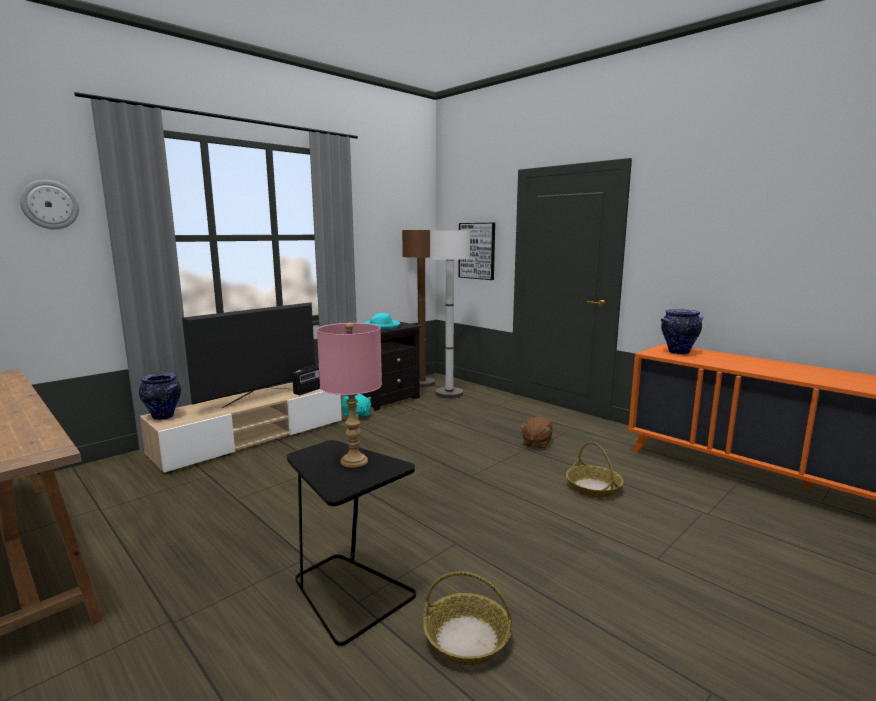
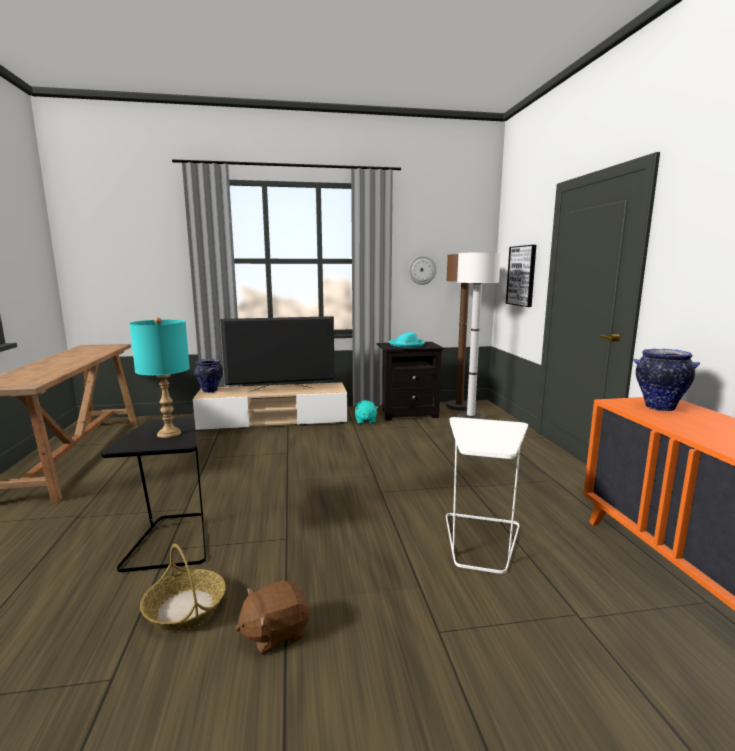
camera: 35 degrees right, 0 degrees up
wall clock [20,180,79,230] -> wall clock moved to [409,255,436,285]
radio [292,365,320,395] -> none
pink table lamp [317,322,382,468] -> turquoise table lamp [129,317,190,438]
brown plush toy [520,417,553,449] -> brown plush toy moved to [235,580,309,654]
basket [566,442,624,498] -> white side table [446,417,528,574]

